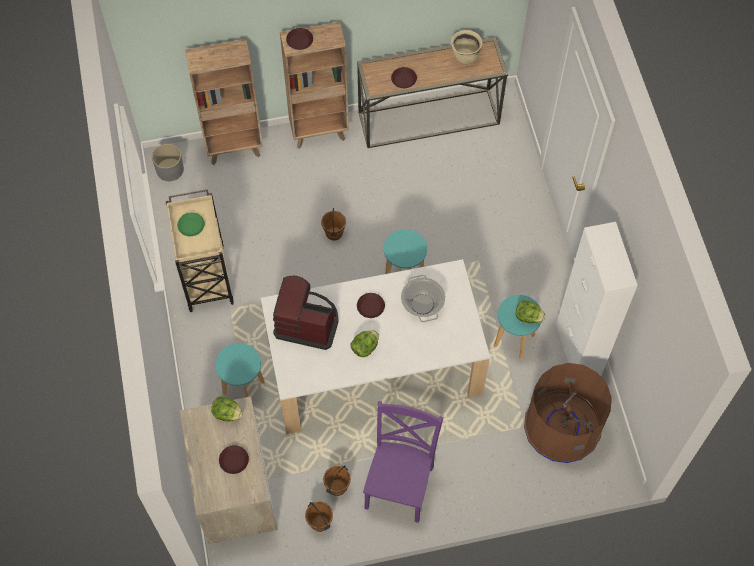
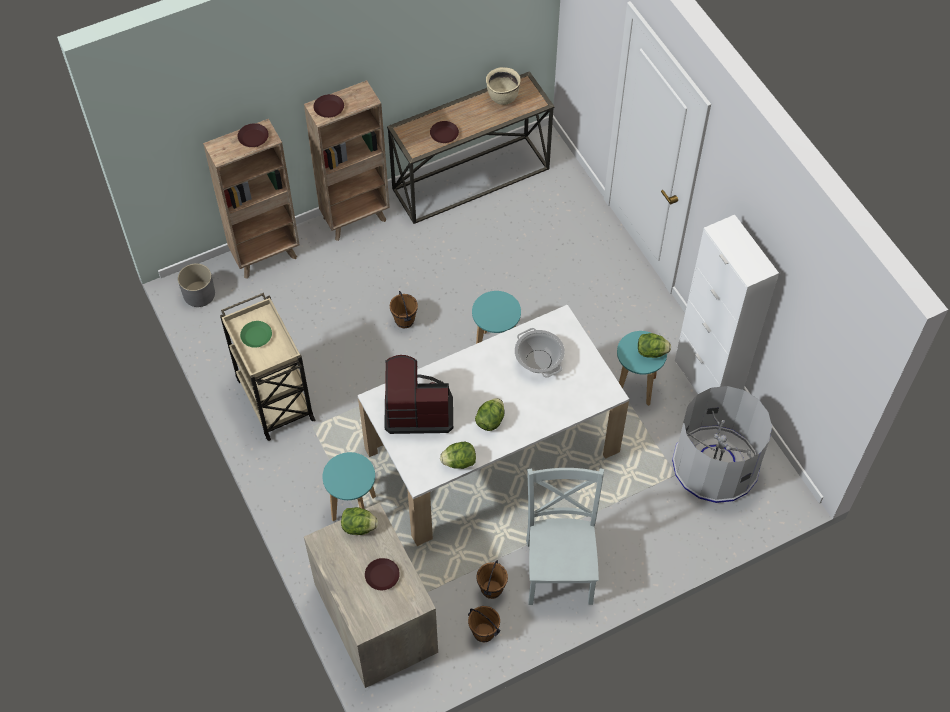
camera: 15 degrees left, 5 degrees down
brown plate [357,293,385,318] -> brown plate moved to [238,123,269,147]
purple chair [363,401,444,523] -> grey chair [526,468,604,605]
brown trash can [524,363,612,463] -> grey trash can [672,386,772,503]
none -> lettuce [440,442,476,469]

